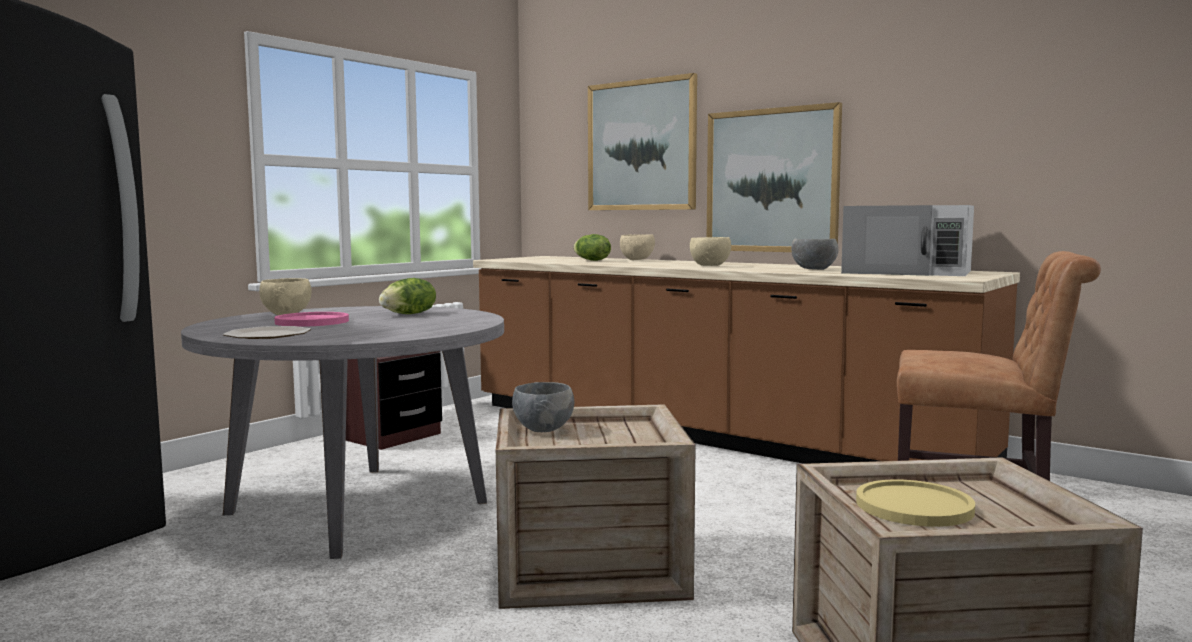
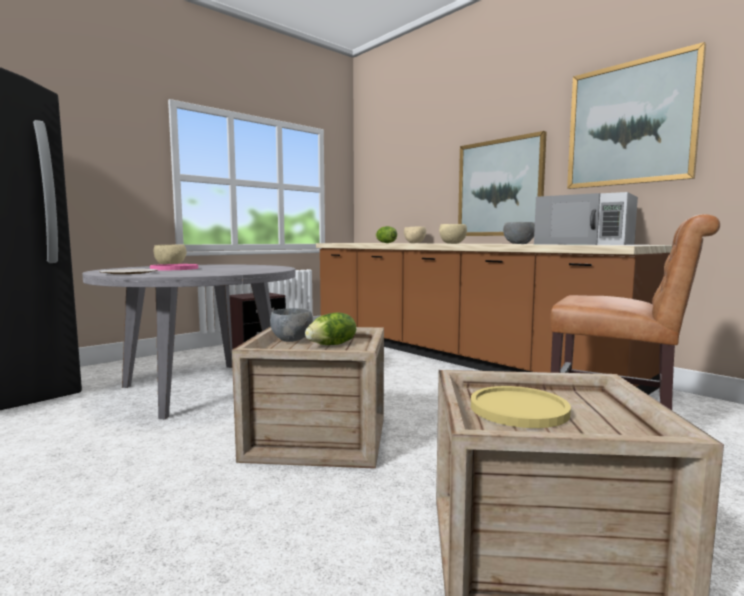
camera: 10 degrees right, 0 degrees up
lettuce [379,278,436,314] -> lettuce moved to [305,312,356,345]
picture [588,73,697,210] -> picture moved to [567,42,706,189]

